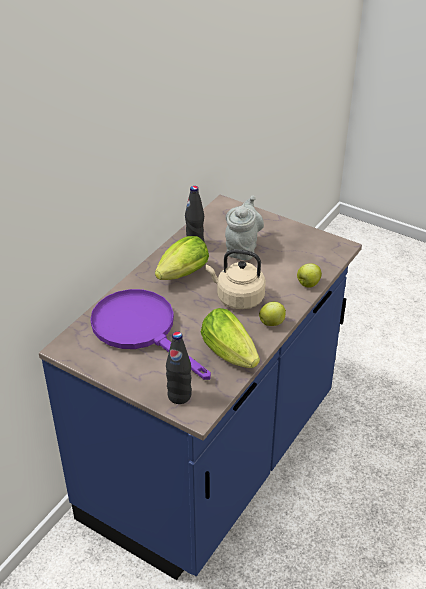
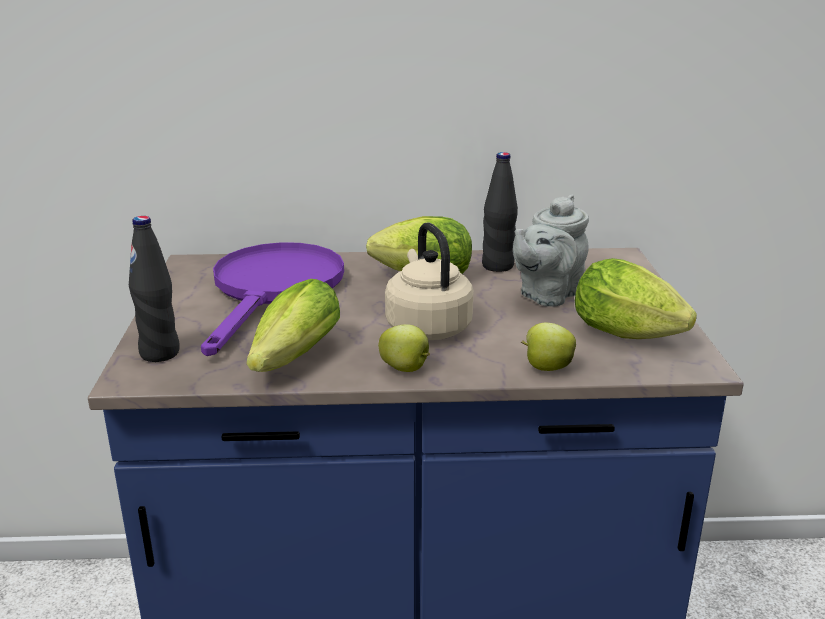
camera: 55 degrees right, 15 degrees down
grey teapot [225,196,264,260] -> grey teapot turned 150 degrees clockwise [513,195,589,307]
none -> lettuce [575,258,697,339]

